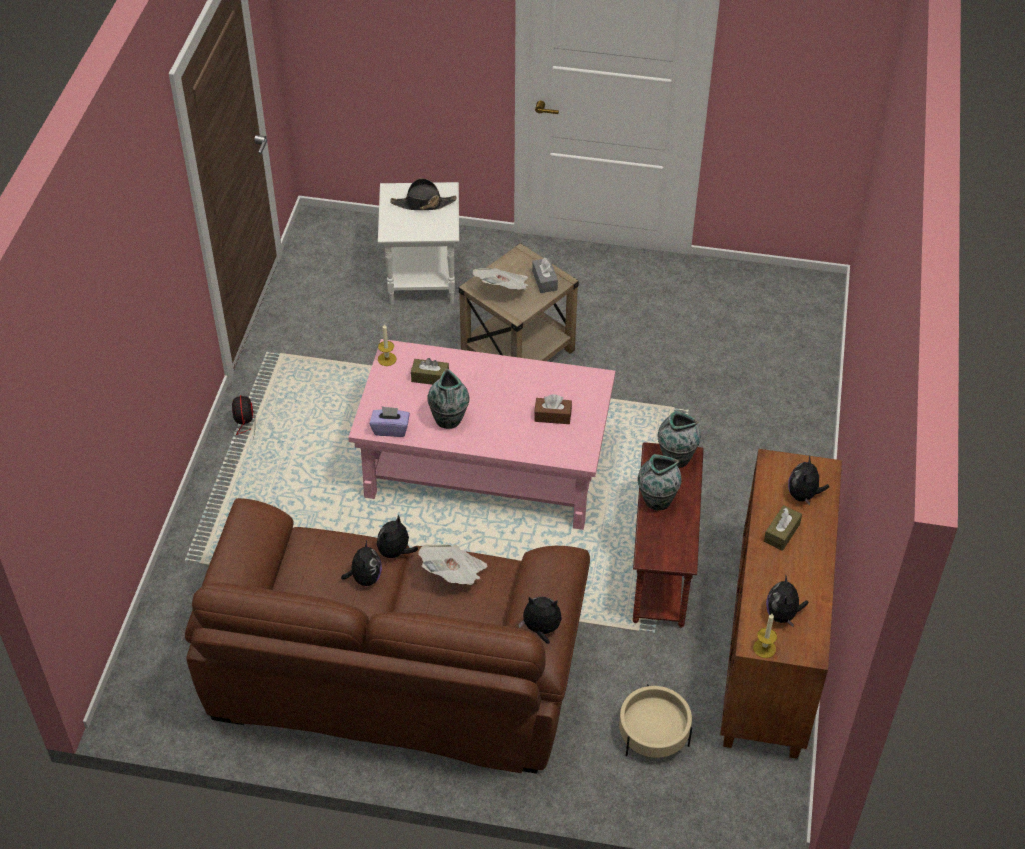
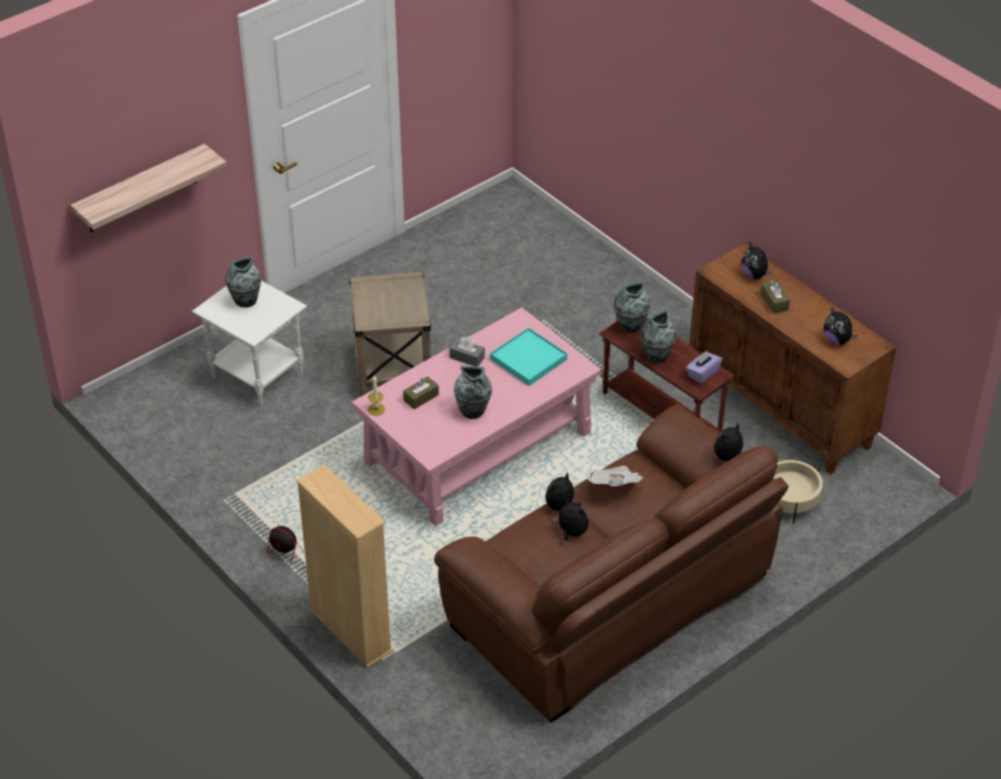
camera: 50 degrees left, 5 degrees down
purple tissue box [370,406,410,437] -> purple tissue box moved to [686,351,722,384]
plush toy [377,514,418,558] -> plush toy turned 60 degrees clockwise [545,471,581,511]
black hat [390,178,456,210] -> vase [225,257,261,308]
newspaper [473,268,529,290] -> none
grey tissue box [532,257,558,293] -> grey tissue box moved to [449,337,485,366]
brown tissue box [534,394,572,424] -> turquoise tray [490,328,567,386]
candle [753,614,777,658] -> none
none -> shelf [71,144,227,232]
none -> beige bookcase [296,465,393,668]

